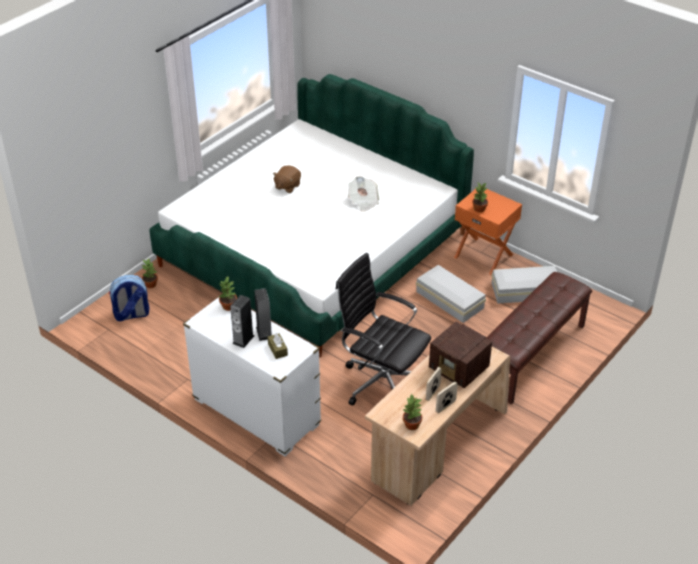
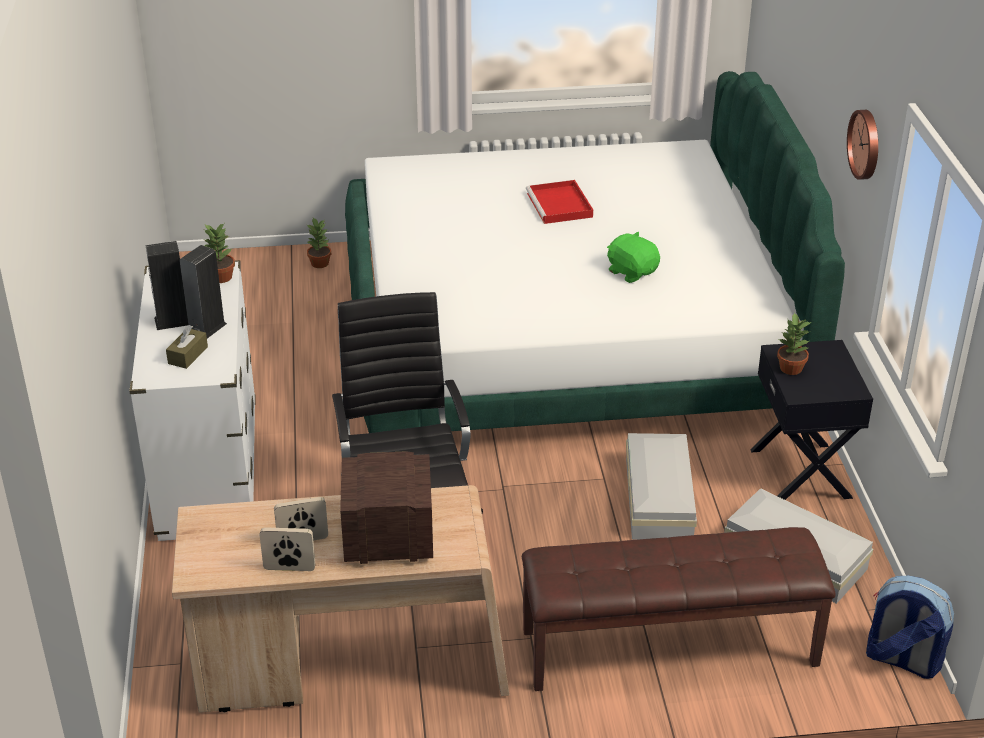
camera: 45 degrees right, 5 degrees down
backpack [109,275,150,321] -> backpack moved to [866,576,954,679]
brown plush toy [273,165,301,193] -> red tray [526,180,593,224]
newspaper [348,176,379,212] -> green plush toy [607,231,660,283]
potted plant [402,394,422,430] -> none
radio [429,322,492,388] -> radio turned 90 degrees clockwise [340,451,433,564]
orange nightstand [454,189,522,275] -> black nightstand [750,340,873,500]
none -> wall clock [847,110,878,180]

